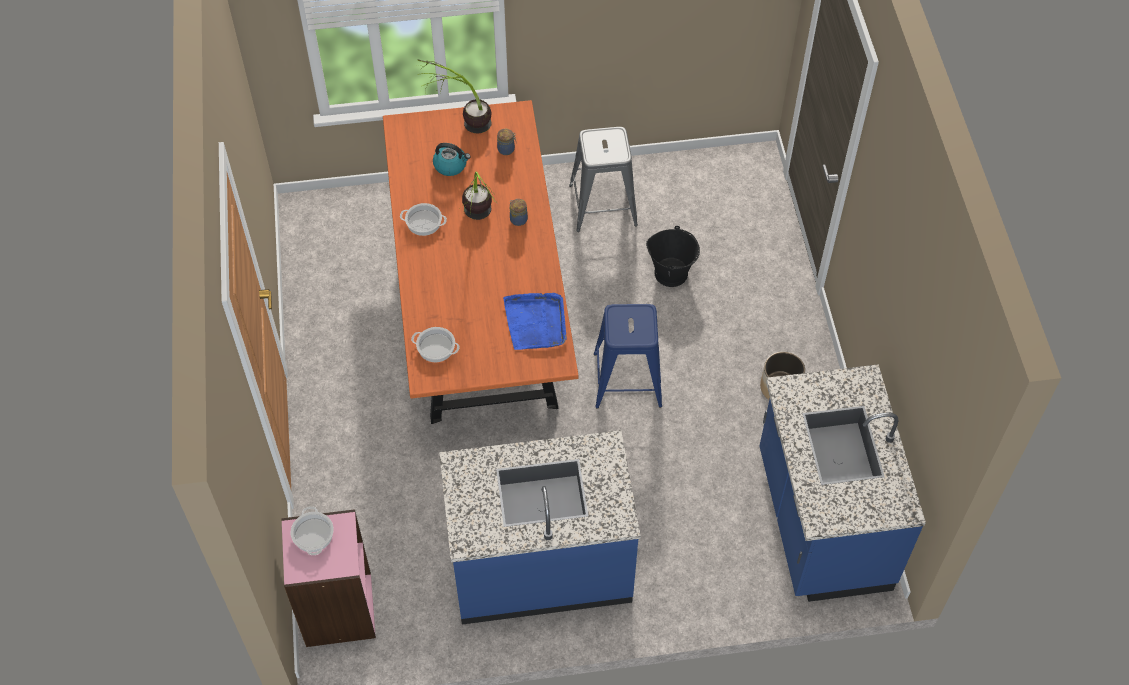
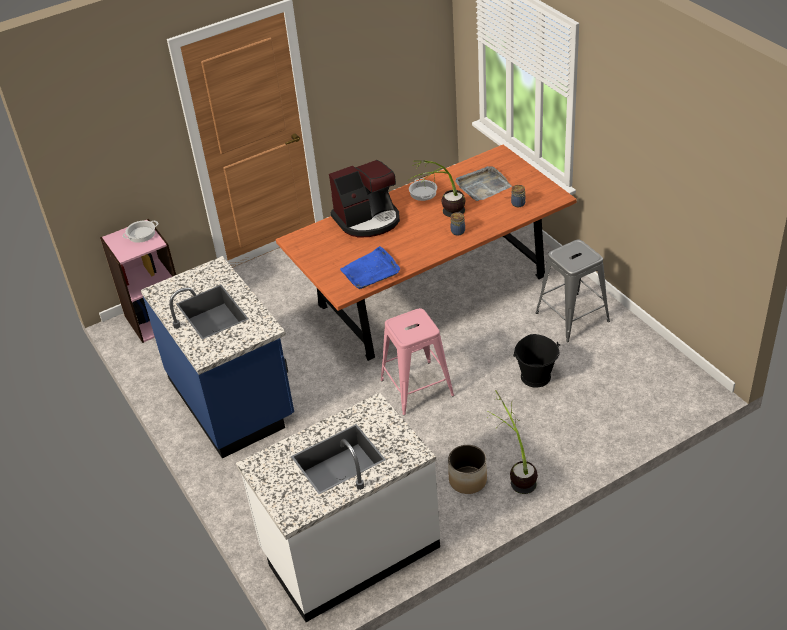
camera: 70 degrees right, 15 degrees down
cooking pot [411,327,460,362] -> none
potted plant [417,60,492,133] -> potted plant moved to [487,390,538,494]
kettle [433,143,471,176] -> grey tray [455,166,512,201]
blue stool [594,304,662,409] -> pink stool [380,308,454,415]
blue counter [759,364,926,602] -> white counter [236,392,440,622]
none -> coffee machine [329,160,400,238]

